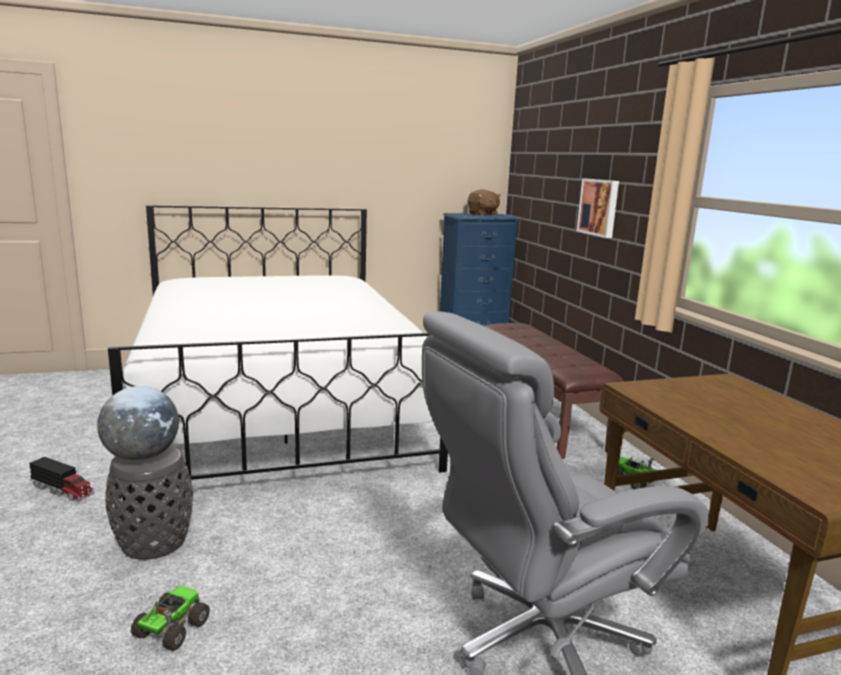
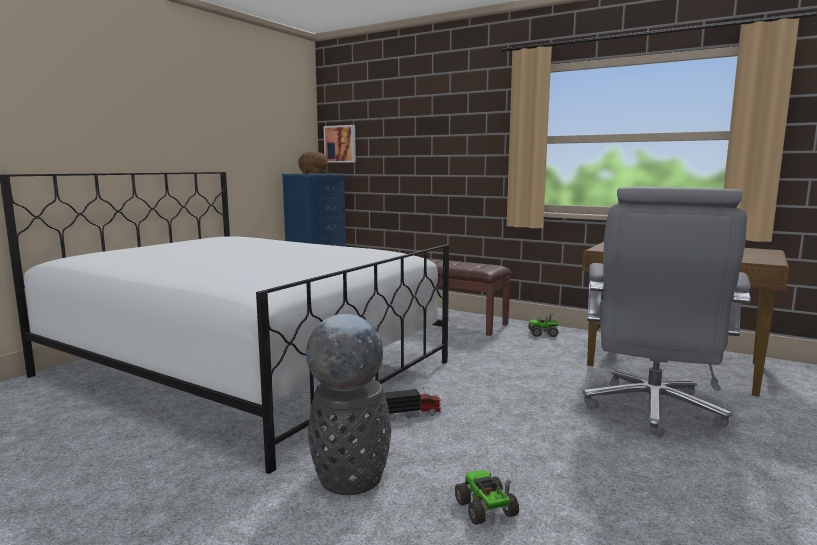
camera: 40 degrees left, 5 degrees down
toy truck [29,457,95,502] -> toy truck moved to [384,387,442,421]
picture [577,178,619,238] -> picture moved to [323,125,356,163]

